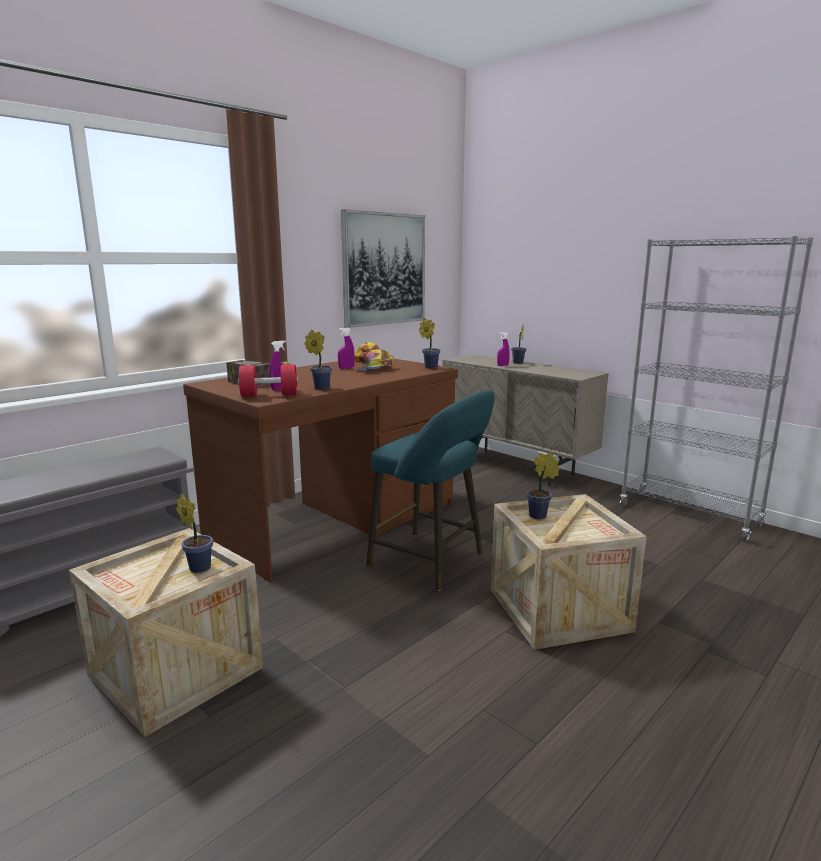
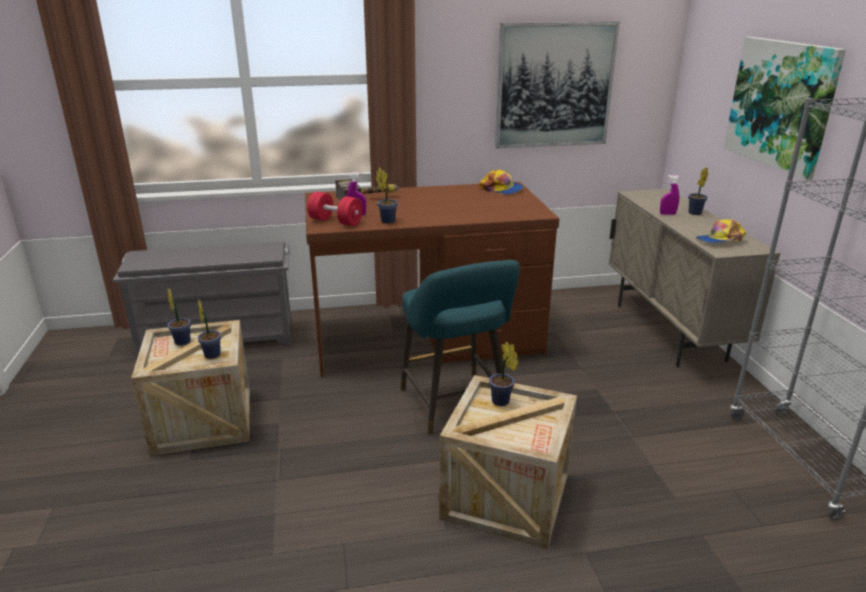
camera: 35 degrees right, 10 degrees up
purple spray bottle [338,328,355,369] -> none
cap [354,349,394,370] -> cap moved to [696,219,746,243]
potted plant [419,318,440,369] -> potted plant moved to [168,289,191,346]
none -> picture [724,37,846,180]

